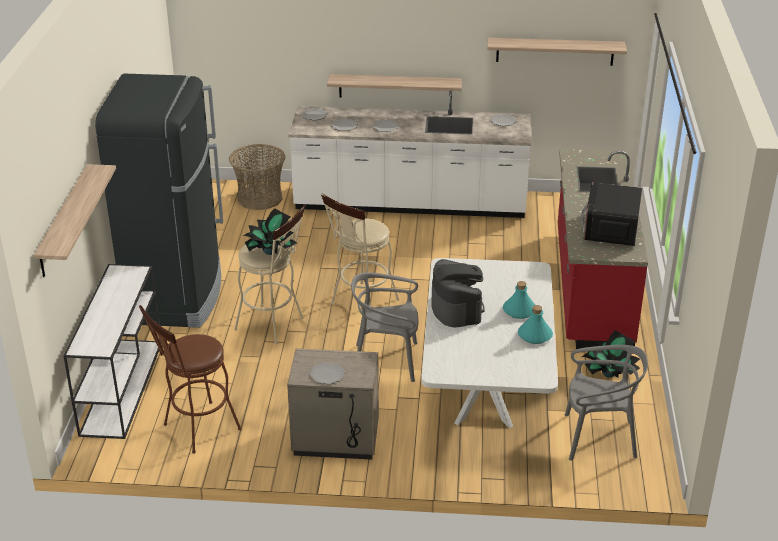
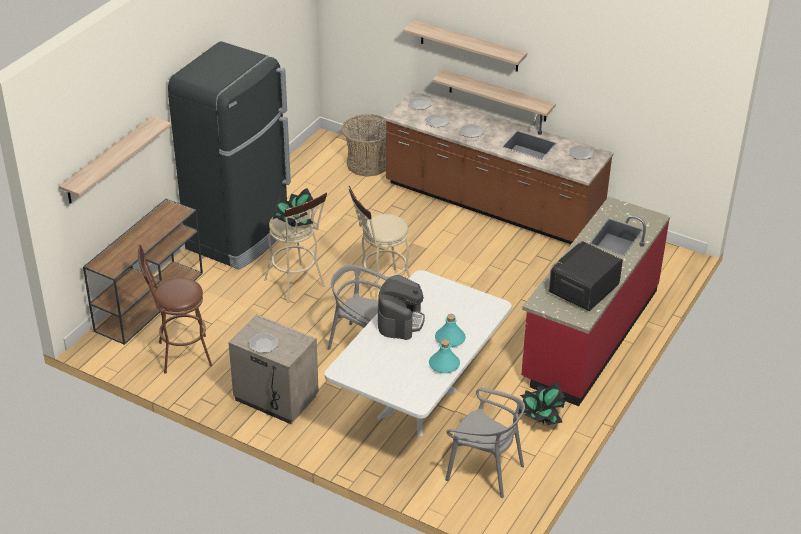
camera: 25 degrees right, 5 degrees up
white console table [64,264,162,439] -> brown console table [83,199,203,345]
white counter [288,91,532,218] -> brown counter [384,91,613,244]
shelf [487,38,627,66] -> shelf moved to [403,20,527,72]

